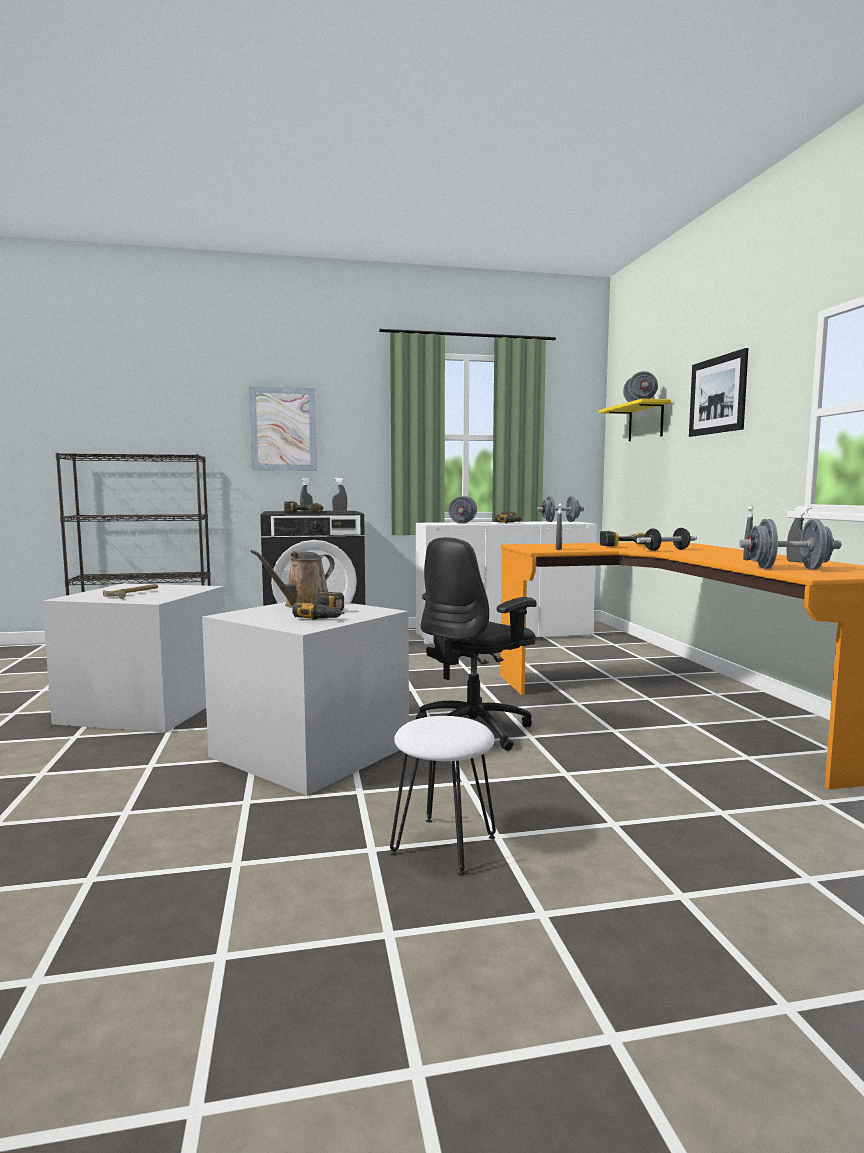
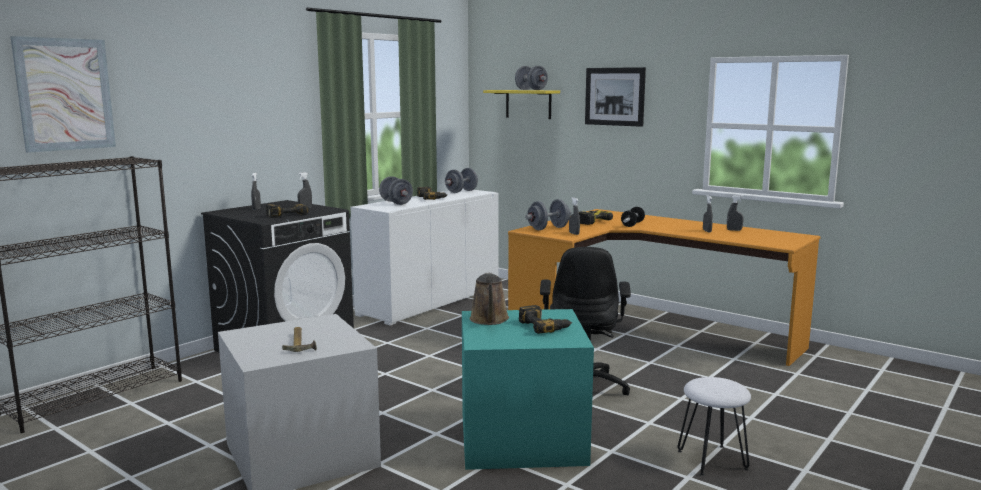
camera: 40 degrees left, 5 degrees up
grey storage box [202,602,409,796] -> turquoise storage box [462,309,594,470]
picture [249,386,317,471] -> picture moved to [10,36,116,153]
grey dumbbell [739,519,841,570] -> grey dumbbell moved to [525,199,571,230]

